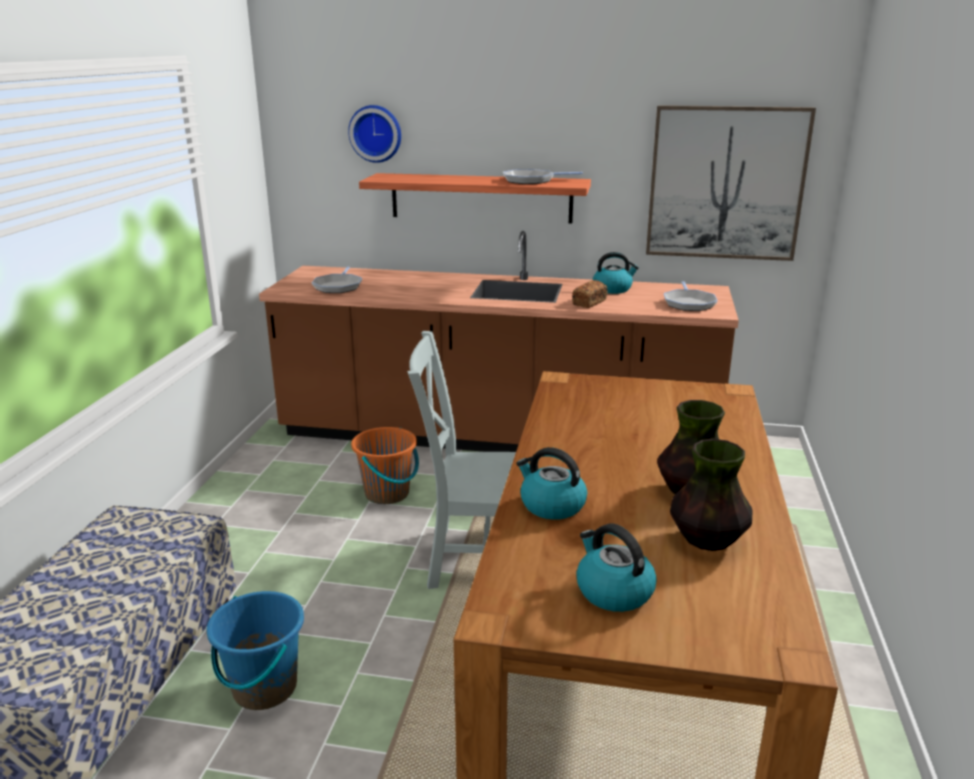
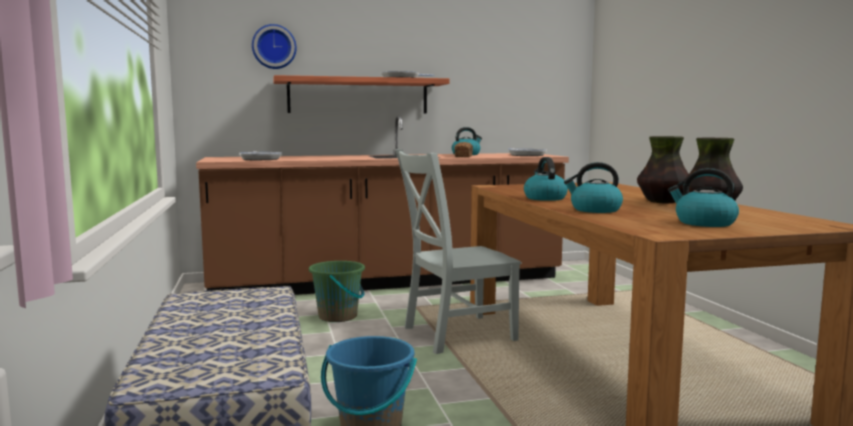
camera: 25 degrees left, 15 degrees down
orange bucket [351,427,419,504] -> green bucket [309,261,365,322]
picture [646,105,816,261] -> none
none -> kettle [524,157,568,201]

